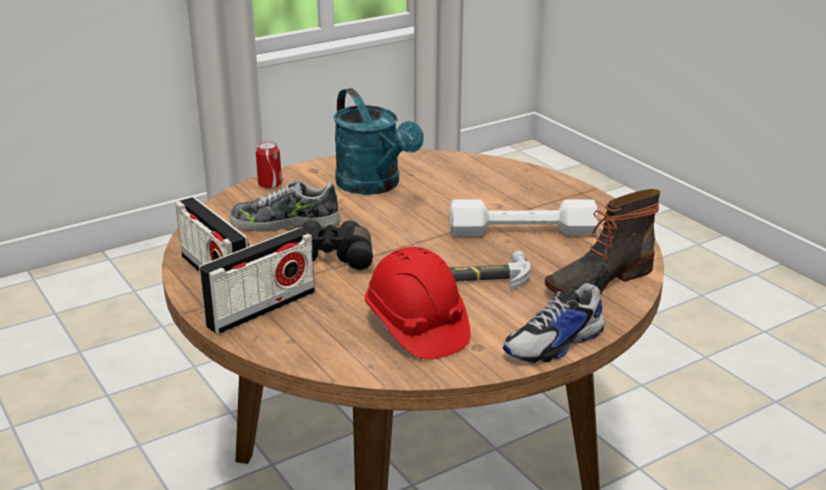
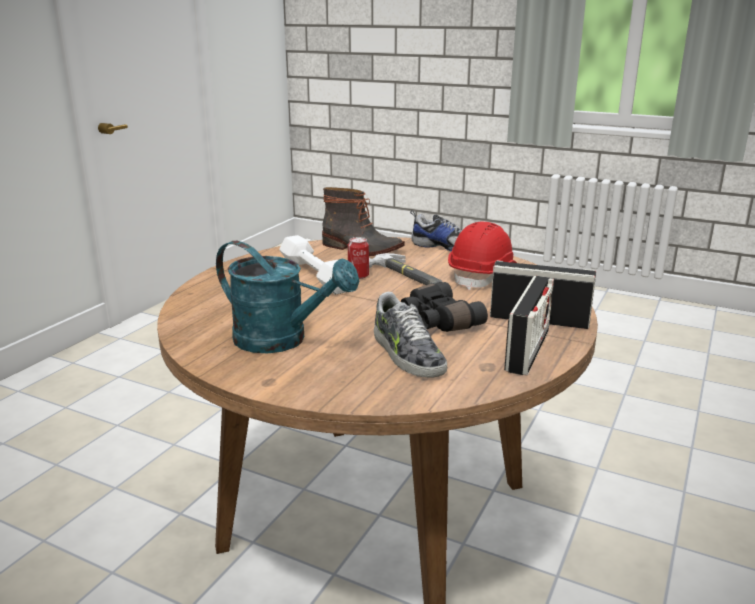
camera: 120 degrees left, 5 degrees down
can [256,141,282,189] -> can moved to [348,237,369,279]
turquoise watering can [334,88,424,195] -> turquoise watering can turned 90 degrees clockwise [216,241,359,353]

